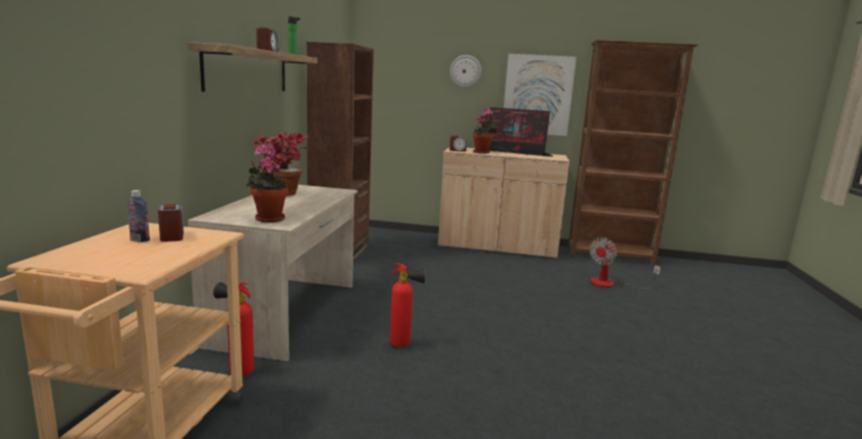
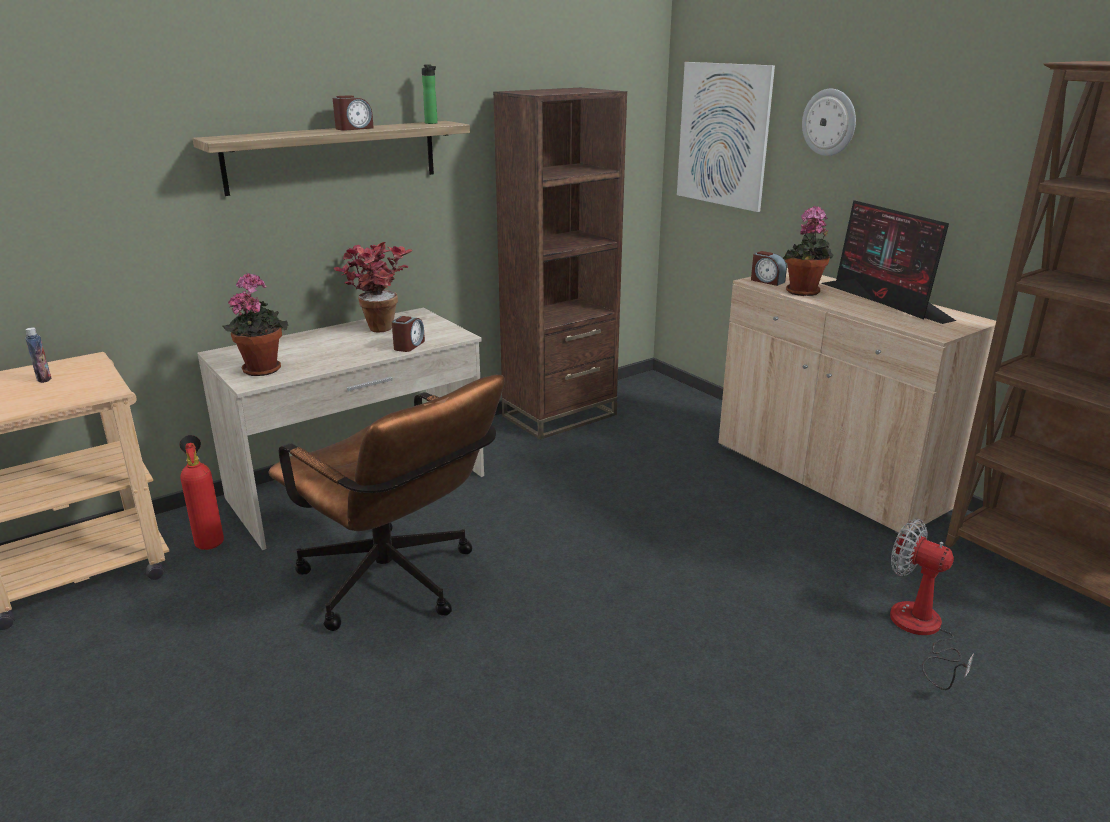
camera: 45 degrees right, 10 degrees up
alarm clock [158,204,184,242] -> alarm clock moved to [392,316,425,352]
fire extinguisher [390,263,425,347] -> brown office chair [268,375,505,631]
picture [504,54,577,136] -> picture moved to [677,62,775,212]
fan [590,237,661,290] -> fan turned 45 degrees clockwise [890,519,974,690]

